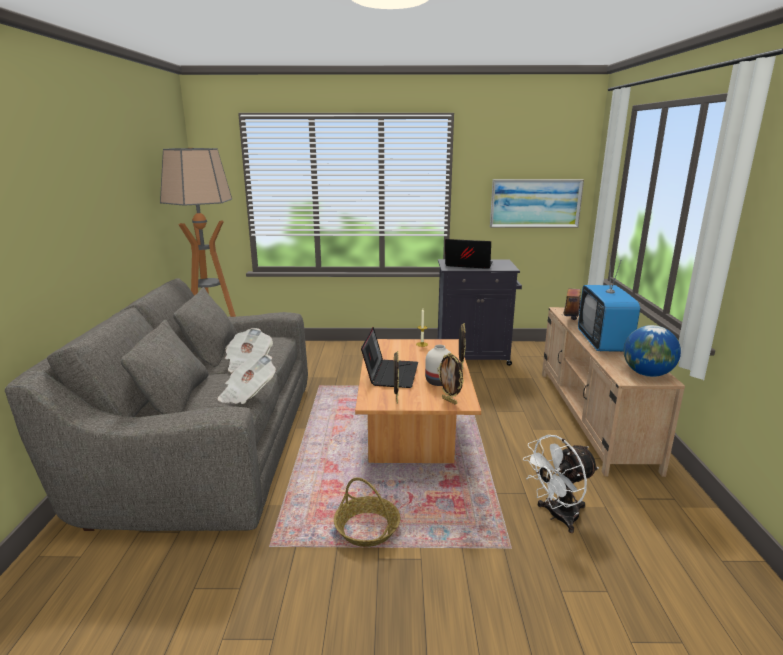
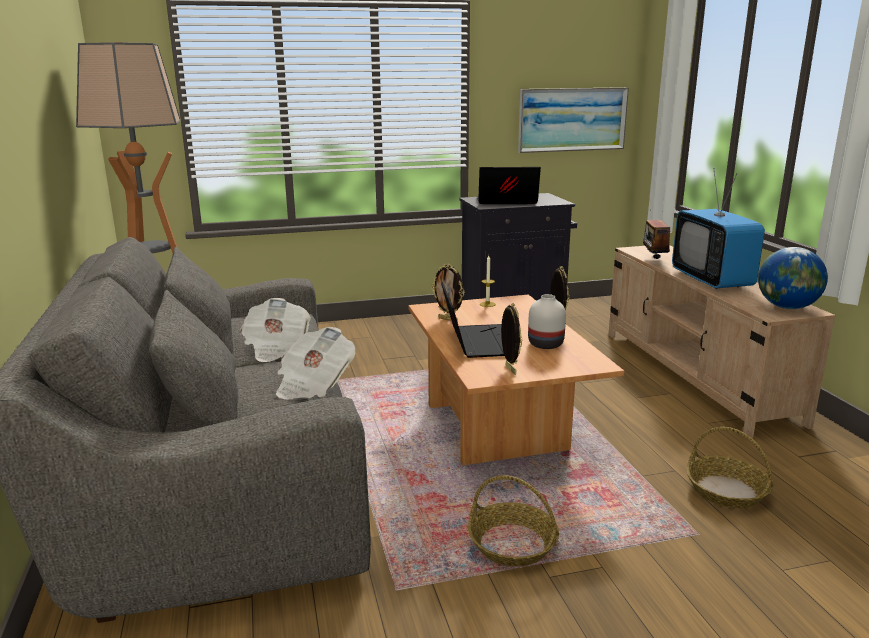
camera: 15 degrees left, 0 degrees up
picture frame [437,353,464,405] -> picture frame moved to [431,263,465,321]
white fan [523,435,599,533] -> basket [686,427,773,508]

